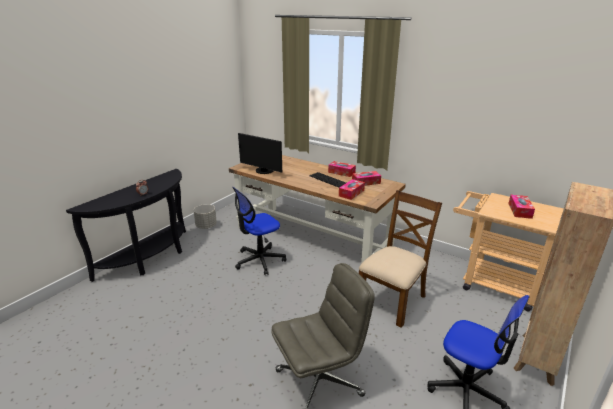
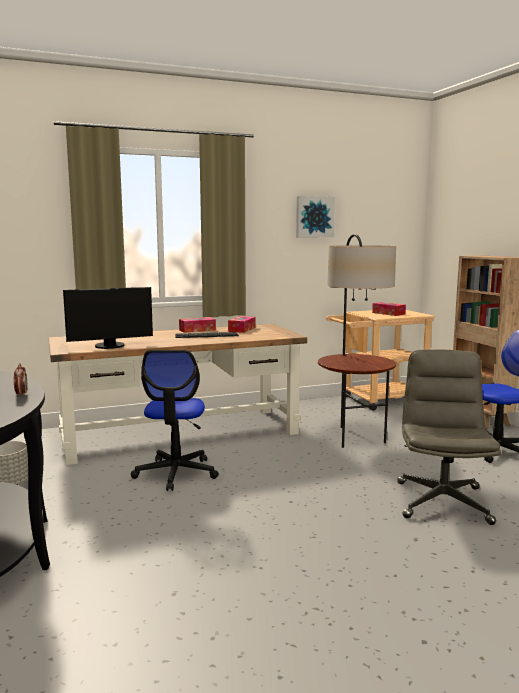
camera: 55 degrees left, 15 degrees down
tissue box [339,179,365,200] -> none
brown chair [359,190,442,328] -> floor lamp [318,234,396,448]
none -> picture [296,196,335,237]

